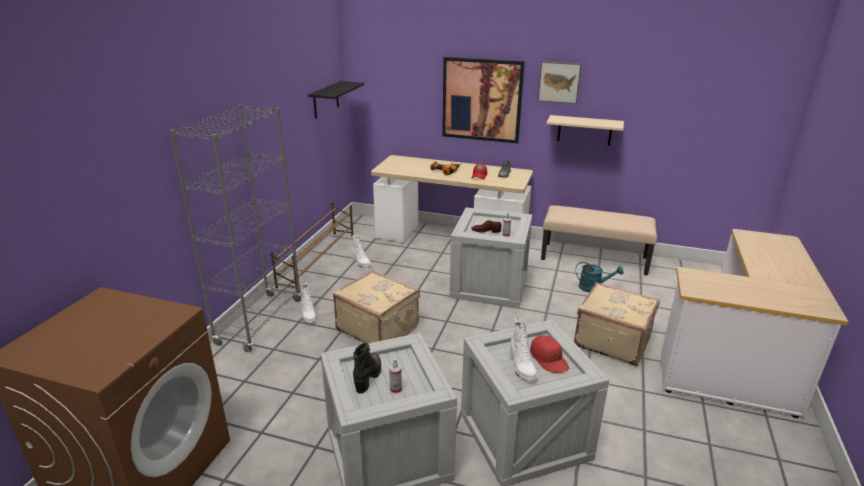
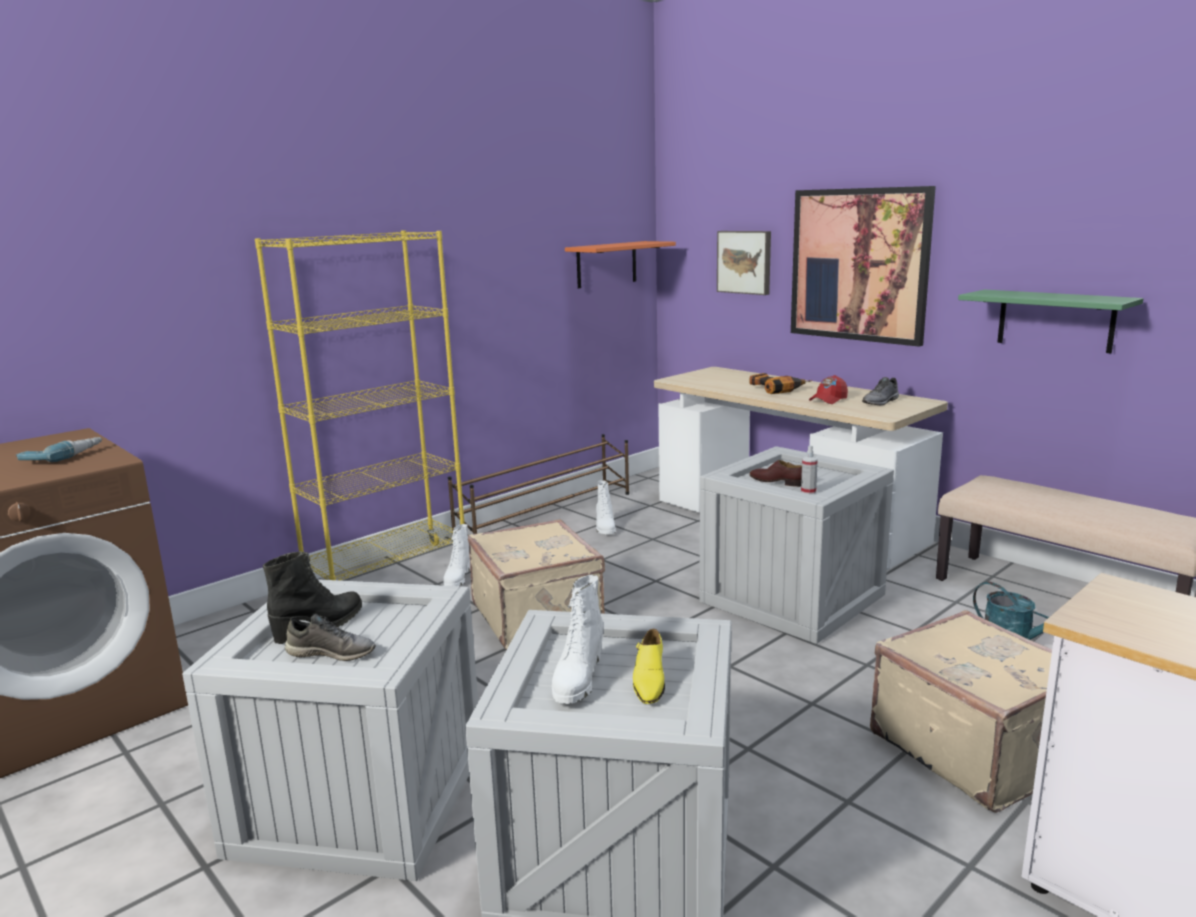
camera: 30 degrees right, 10 degrees down
grey bookcase [170,104,302,352] -> yellow bookcase [255,230,465,580]
black shelf [308,81,364,118] -> orange shelf [565,241,676,289]
spray bottle [389,358,402,393] -> grey shoe [285,614,376,661]
red cap [530,335,569,373] -> yellow shoe [633,629,665,704]
picture [538,61,582,104] -> picture moved to [717,231,771,295]
beige shelf [546,115,624,146] -> green shelf [958,290,1143,353]
none -> power drill [16,437,102,462]

